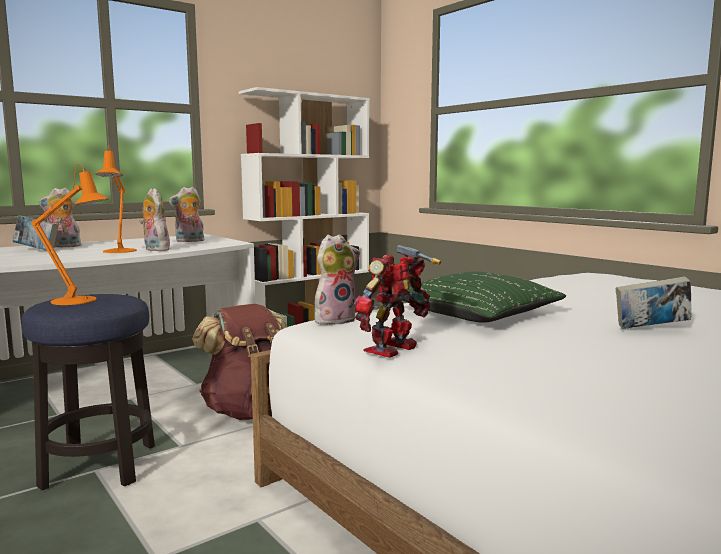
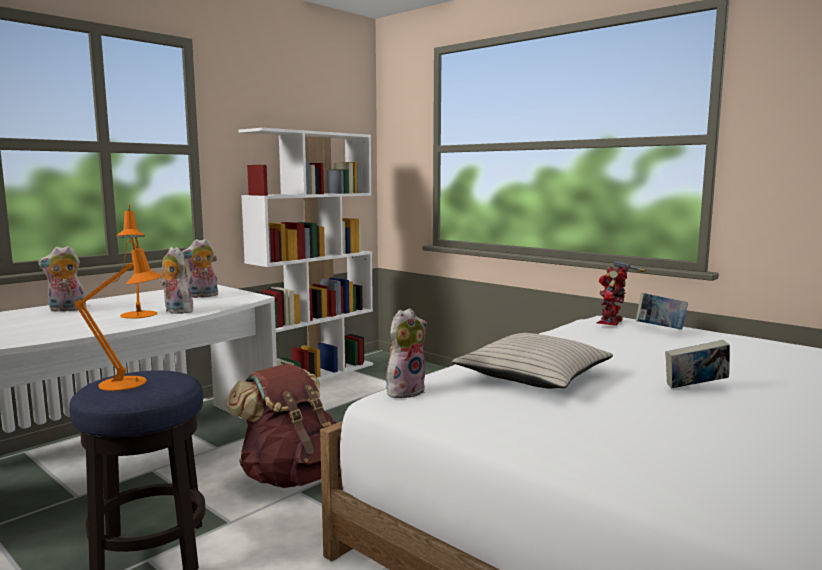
camera: 10 degrees left, 0 degrees up
book [13,215,58,251] -> book moved to [636,293,688,330]
toy robot [354,245,441,358] -> toy robot moved to [597,261,645,326]
green pillow [403,271,566,323] -> beige pillow [452,333,613,388]

